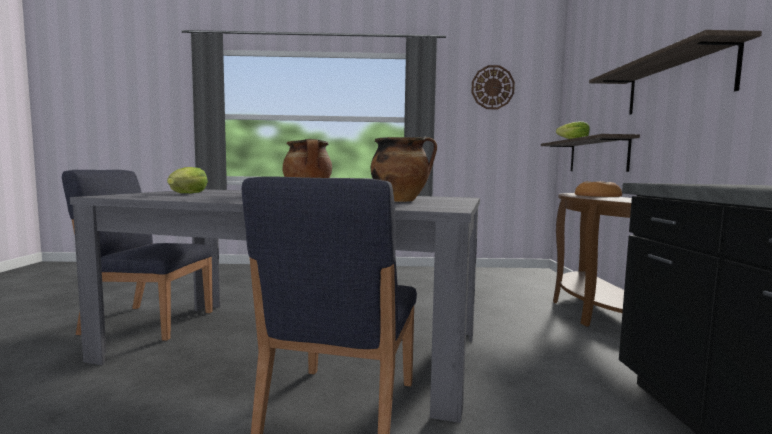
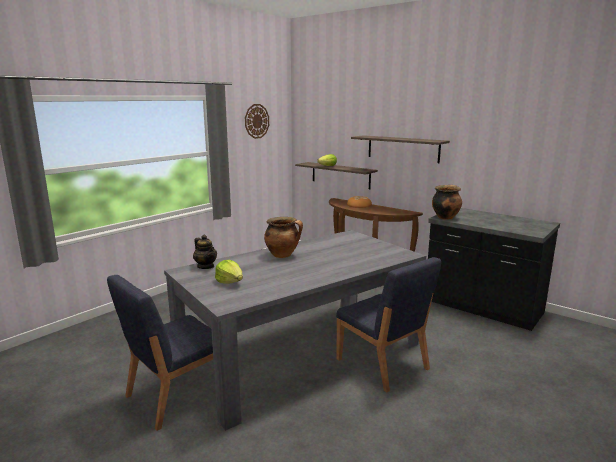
camera: 50 degrees left, 10 degrees up
cooking pot [371,136,437,202] -> cooking pot moved to [432,185,462,220]
none -> teapot [193,235,217,269]

